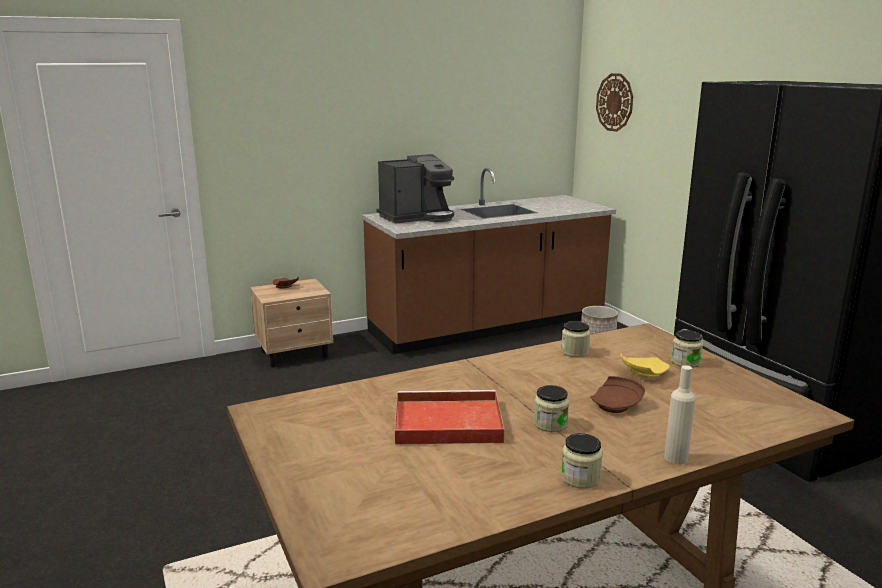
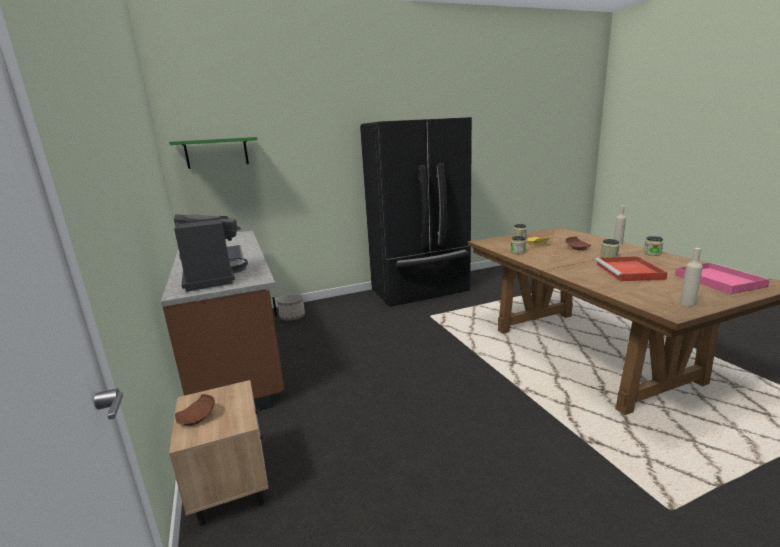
camera: 85 degrees left, 0 degrees up
wall clock [596,73,633,132] -> green shelf [169,137,257,169]
none -> pink tray [675,262,771,294]
none -> beige bottle [680,248,703,306]

